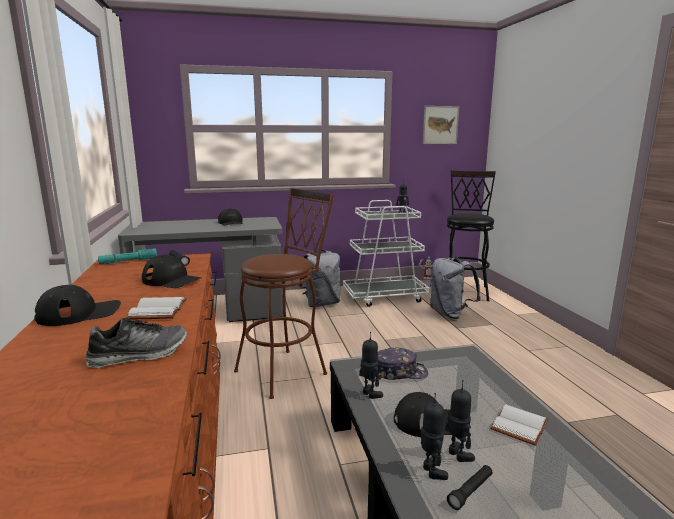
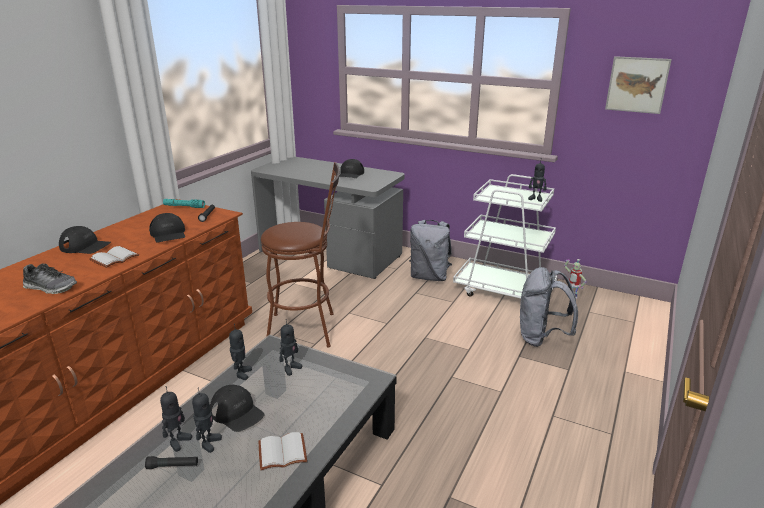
camera: 40 degrees right, 10 degrees up
cap [377,347,428,380] -> toy robot [279,319,302,376]
black stool [447,170,496,301] -> none

